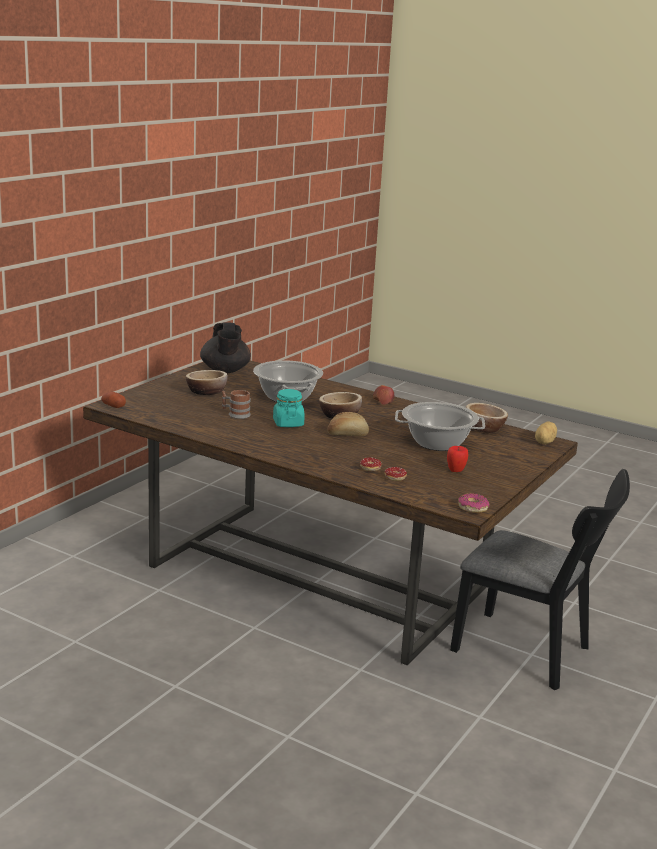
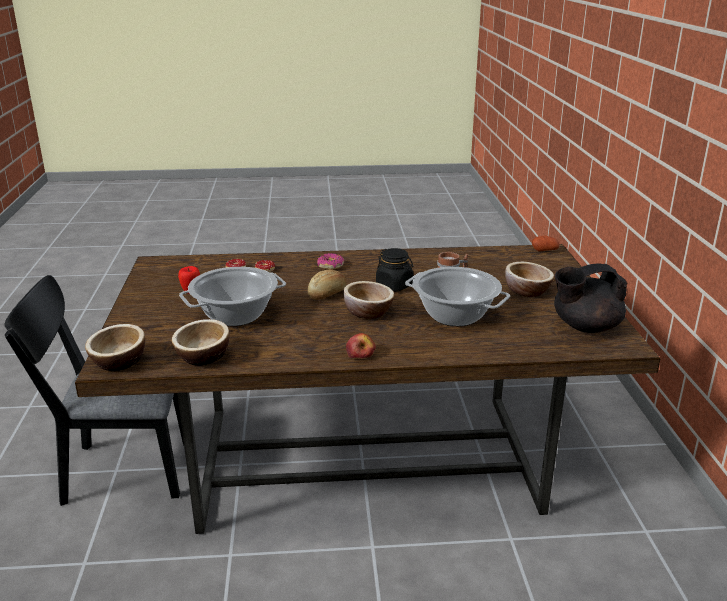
camera: 145 degrees right, 5 degrees up
black teapot [200,322,251,373] -> black teapot turned 60 degrees counterclockwise [554,263,627,333]
turquoise jar [273,389,305,427] -> black jar [376,248,414,291]
donut [458,493,489,513] -> donut moved to [317,253,345,270]
potato [535,421,557,444] -> bowl [85,324,145,371]

